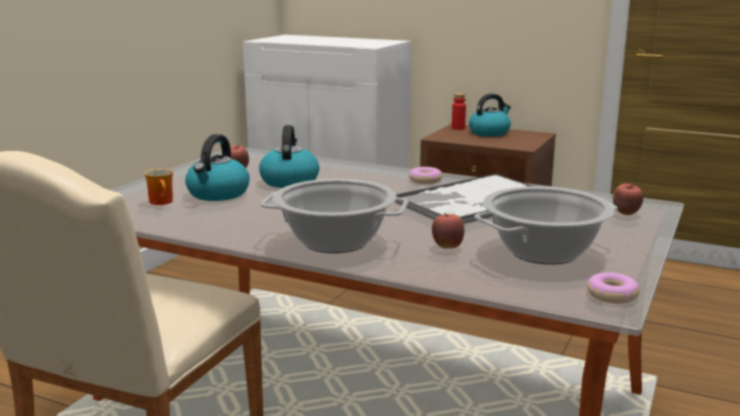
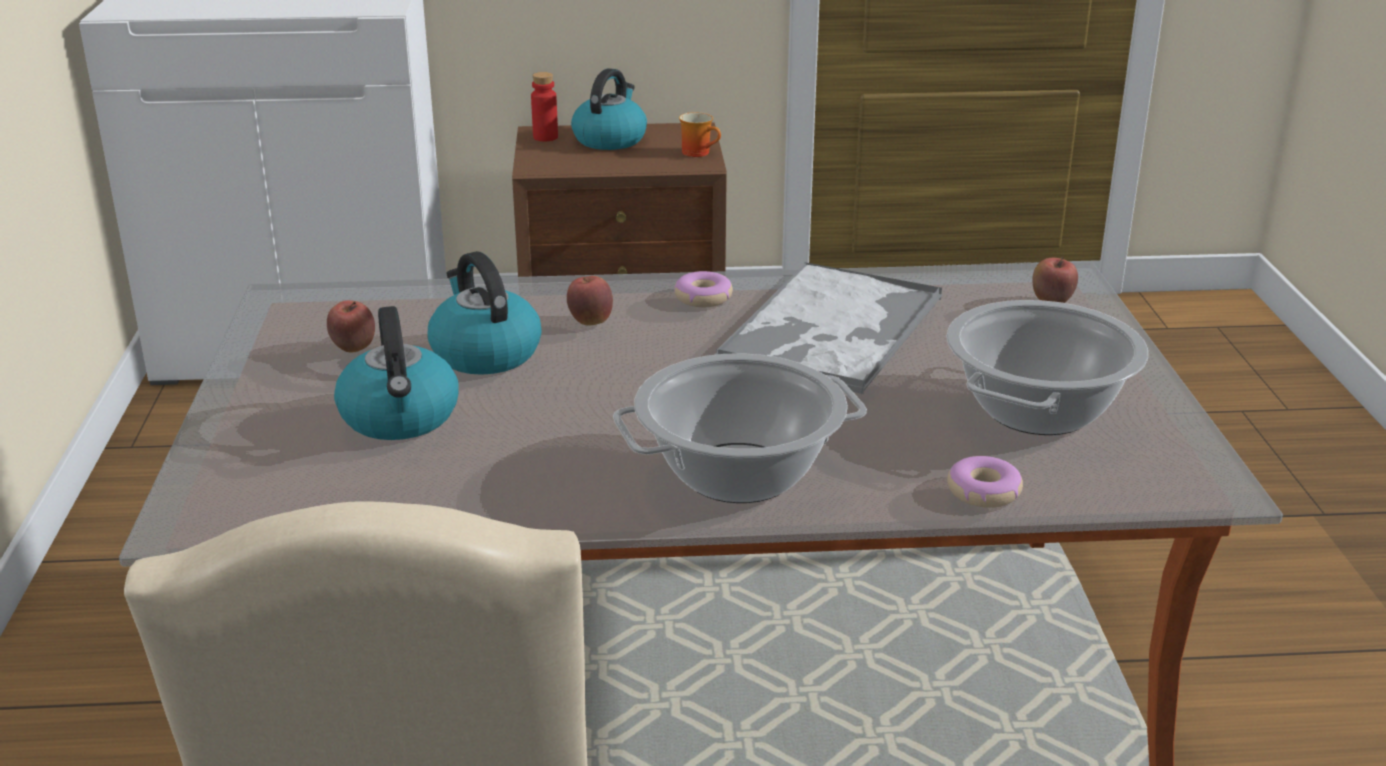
camera: 30 degrees left, 10 degrees up
mug [144,168,174,205] -> mug moved to [679,112,721,157]
apple [432,213,465,249] -> apple moved to [567,276,613,326]
donut [587,272,640,304] -> donut moved to [947,456,1023,508]

